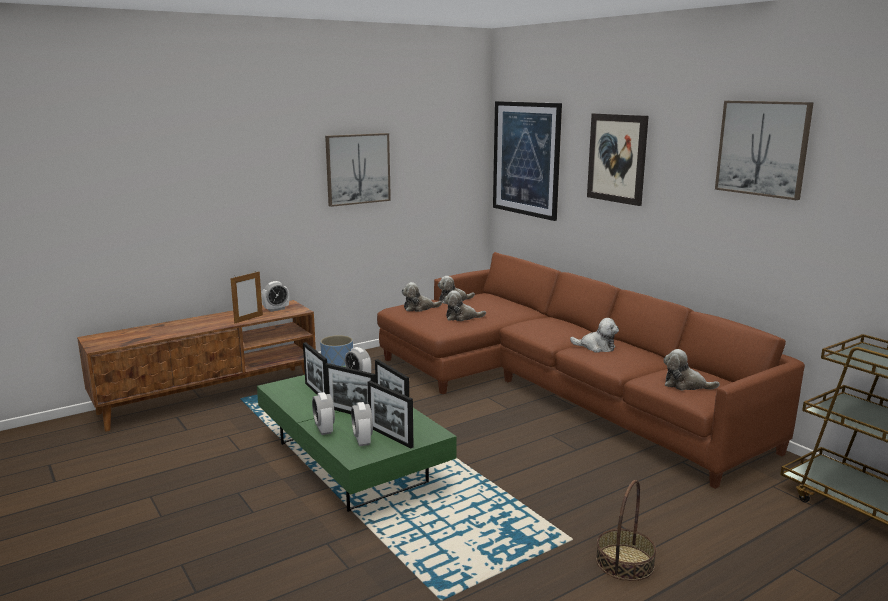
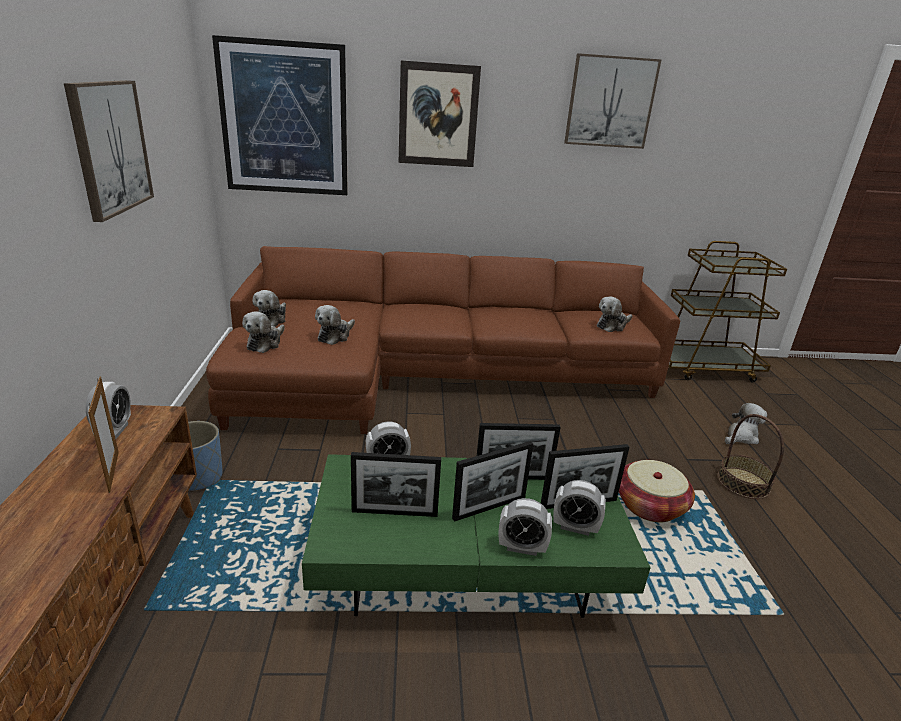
camera: 60 degrees left, 10 degrees up
plush toy [570,318,619,353] -> plush toy moved to [725,403,767,444]
none -> basket [619,460,695,523]

